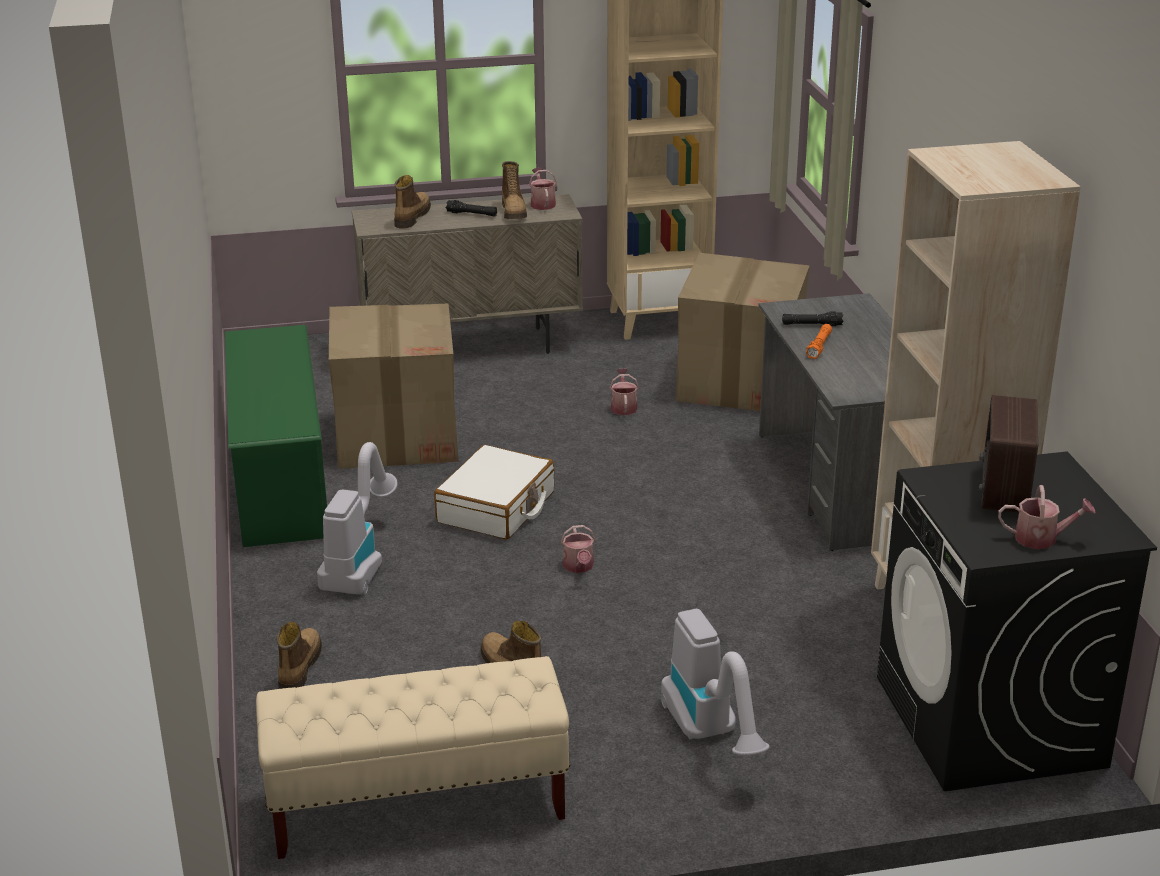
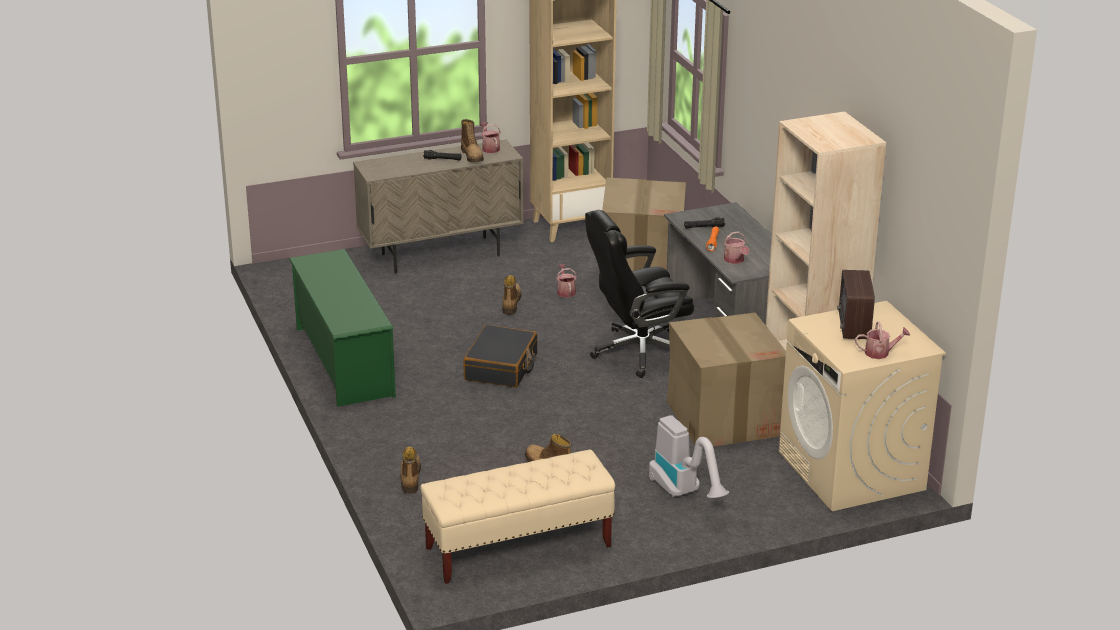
camera: 10 degrees left, 0 degrees up
vacuum cleaner [317,442,398,594] -> none
cardboard box [329,304,459,469] -> cardboard box moved to [667,313,786,447]
boot [394,175,431,229] -> boot moved to [502,275,521,315]
white suitcase [434,445,554,540] -> black suitcase [463,325,537,388]
watering can [561,525,595,573] -> watering can moved to [724,232,749,264]
black washing machine [877,451,1157,791] -> beige washing machine [779,301,946,511]
none -> black office chair [585,210,694,378]

